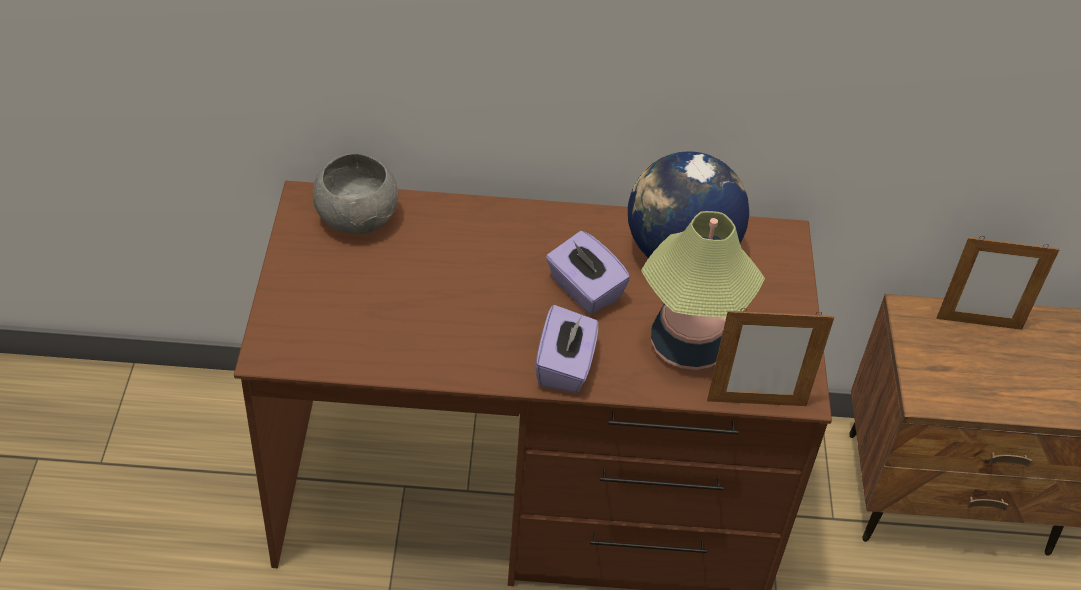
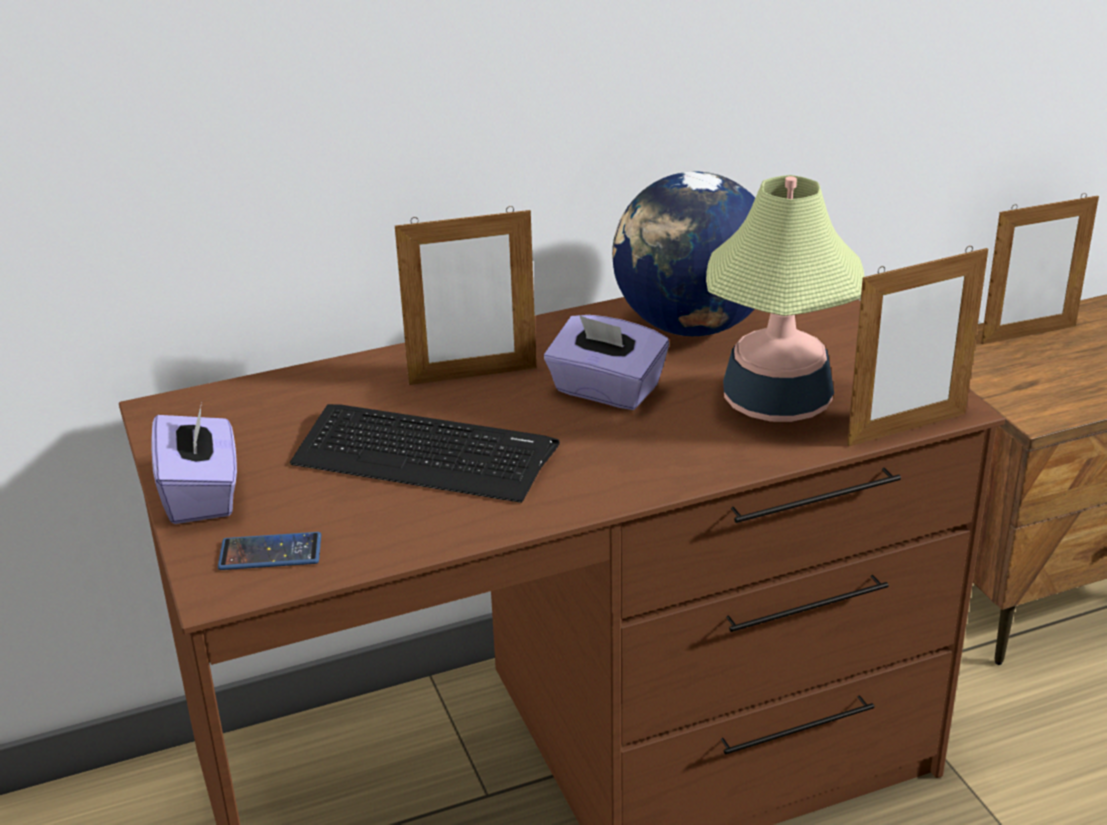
camera: 20 degrees left, 15 degrees down
grey bowl [313,153,398,234] -> none
purple tissue box [535,305,598,393] -> purple tissue box moved to [151,403,237,524]
none -> phone [218,532,321,570]
none -> keyboard [290,404,560,503]
none -> picture frame [395,206,536,385]

